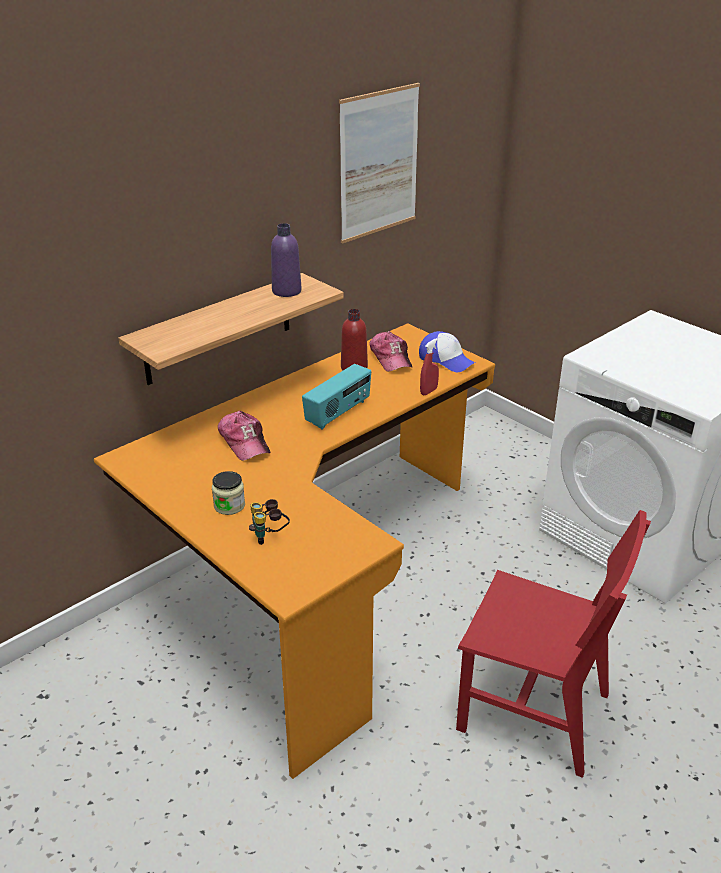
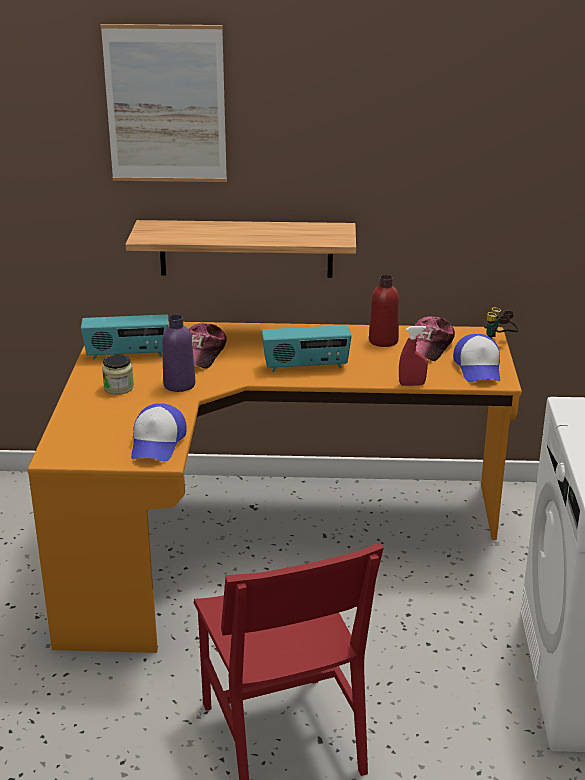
camera: 45 degrees right, 5 degrees down
binoculars [249,499,290,545] -> binoculars moved to [484,307,519,338]
purple bottle [271,223,302,297] -> purple bottle moved to [162,315,195,392]
picture [339,83,420,244] -> picture moved to [101,24,227,182]
none -> radio [81,314,169,360]
none -> cap [131,403,187,461]

